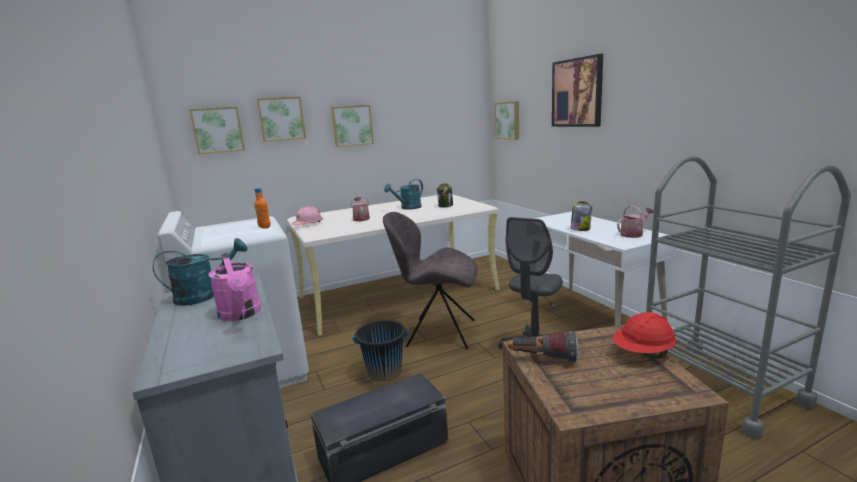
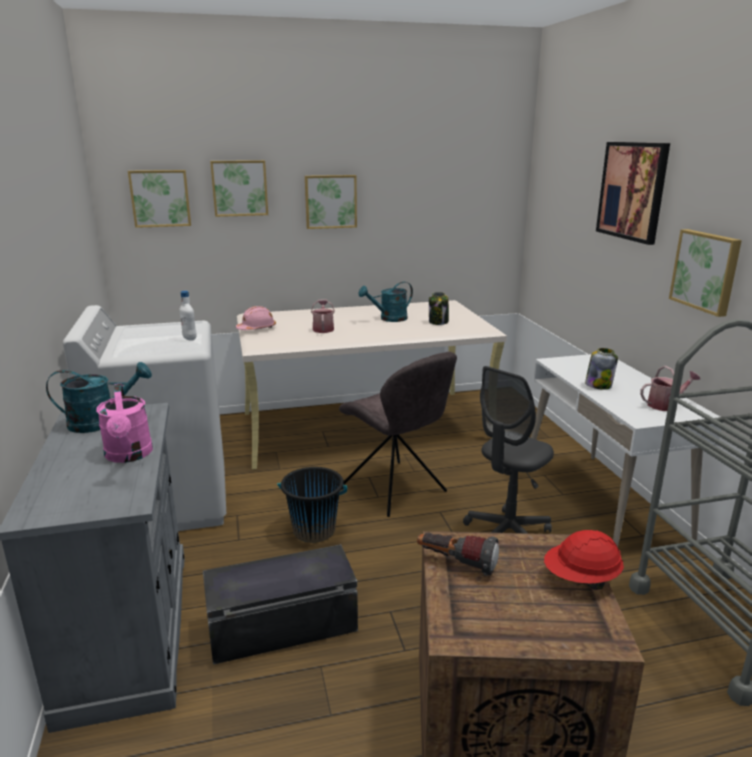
camera: 10 degrees right, 5 degrees up
orange bottle [254,188,271,229] -> white bottle [180,291,197,341]
grey chair [383,212,478,349] -> grey chair turned 150 degrees counterclockwise [339,352,457,517]
picture [495,101,519,140] -> picture moved to [669,229,742,317]

